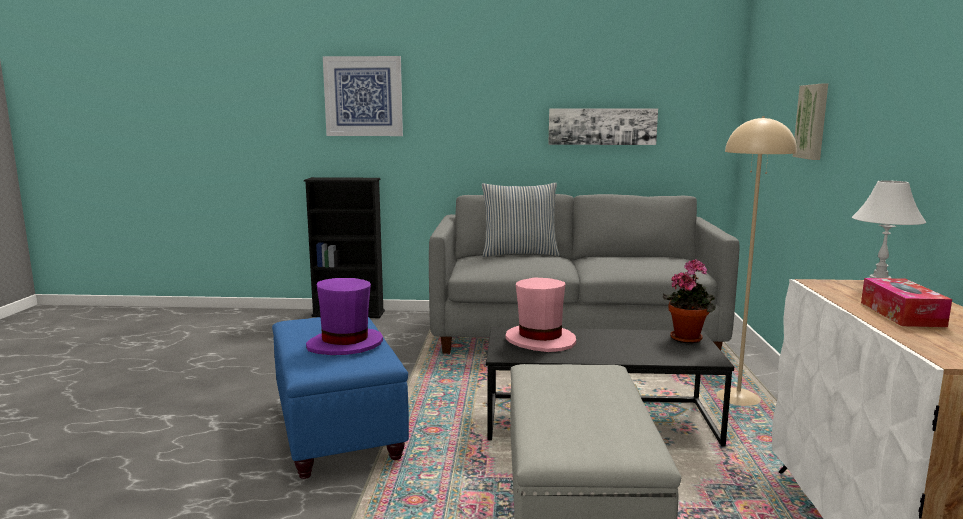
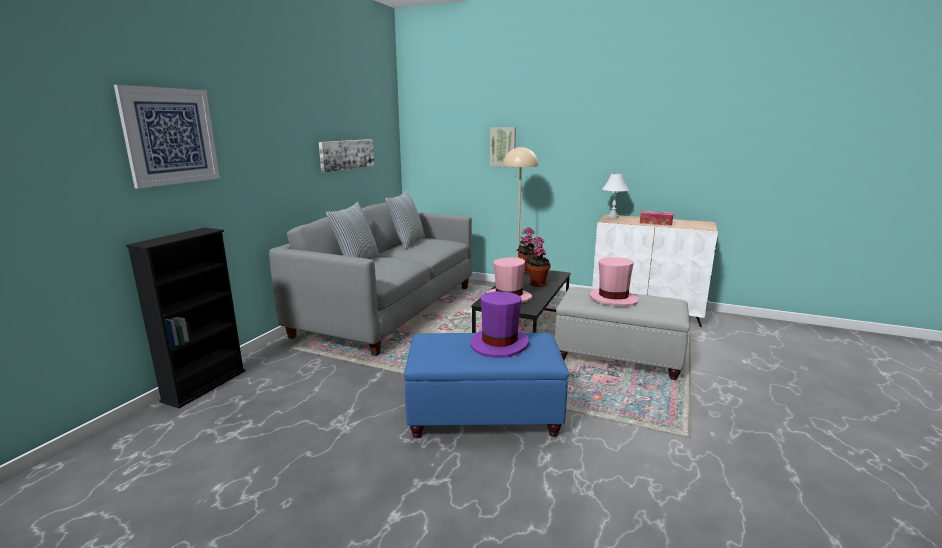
camera: 70 degrees left, 5 degrees up
none -> pillow [385,190,425,249]
none -> potted plant [525,237,551,287]
none -> pink hat [590,257,638,306]

